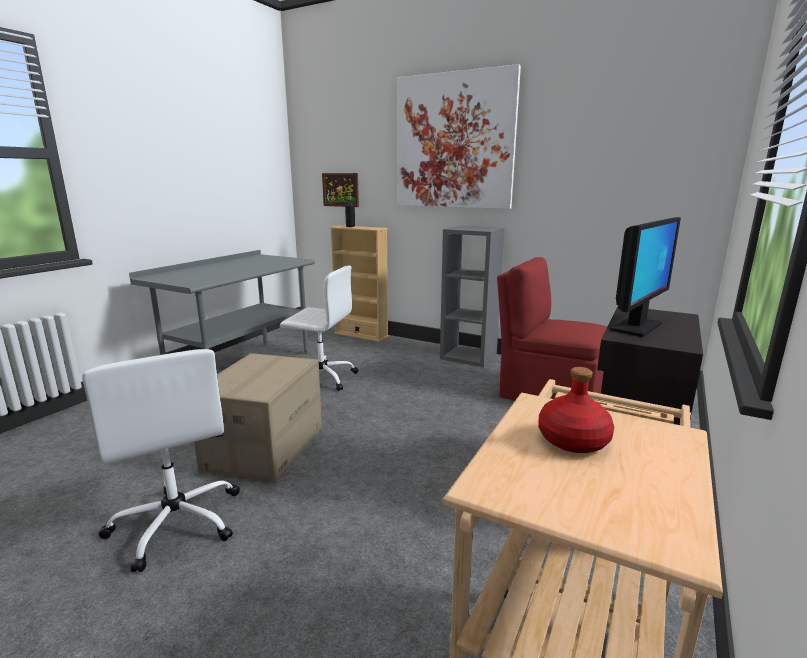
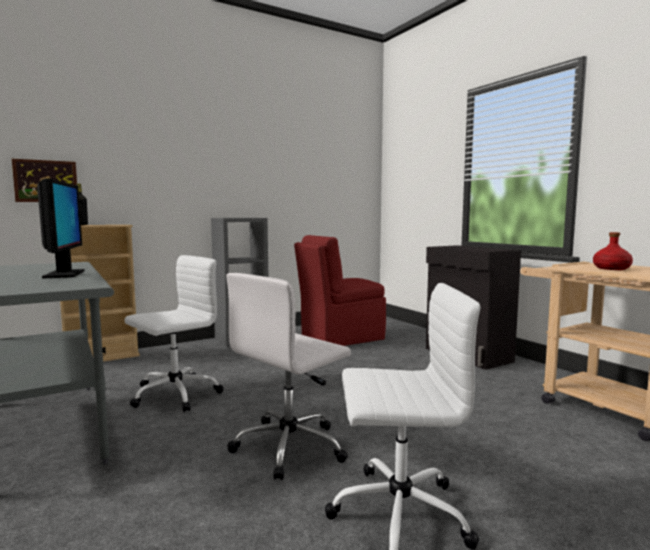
camera: 60 degrees left, 10 degrees down
cardboard box [194,353,322,483] -> white office chair [226,273,351,480]
picture [397,64,521,209] -> none
monitor [610,217,681,337] -> monitor moved to [37,178,85,279]

